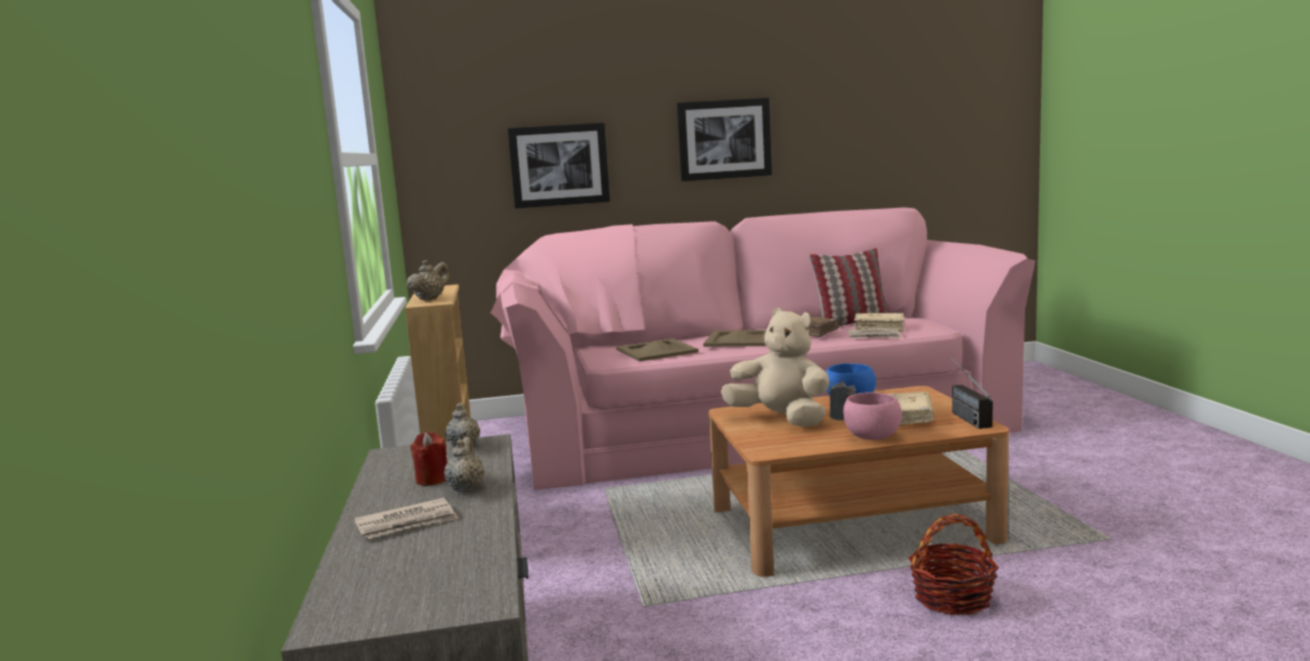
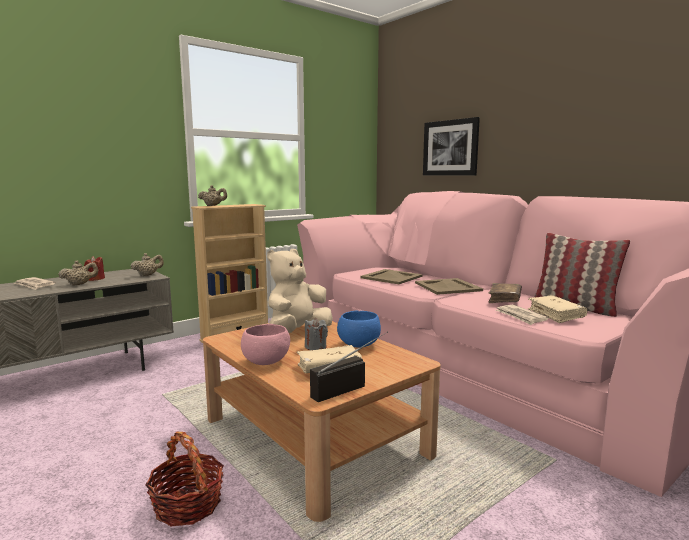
camera: 60 degrees right, 0 degrees up
picture [677,98,772,181] -> none
beige plush toy [721,307,830,427] -> beige plush toy turned 150 degrees counterclockwise [267,249,333,333]

